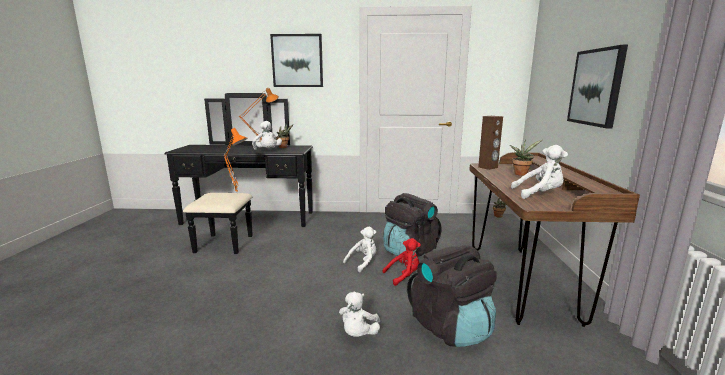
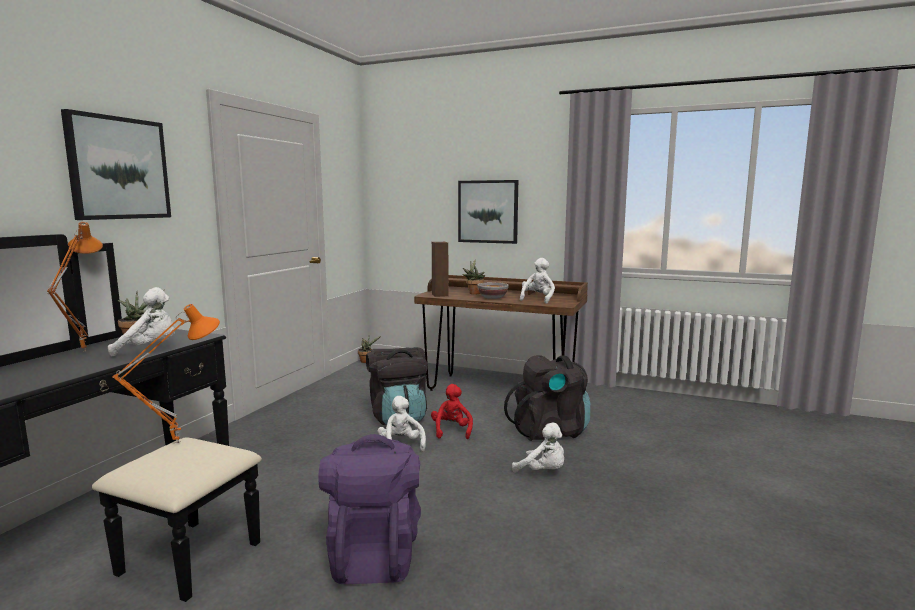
camera: 70 degrees left, 5 degrees down
none -> purple backpack [318,434,421,584]
none -> bowl [477,282,509,299]

